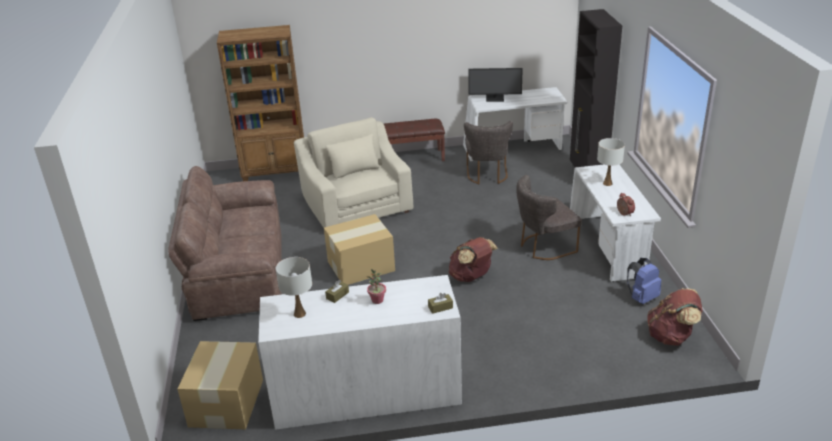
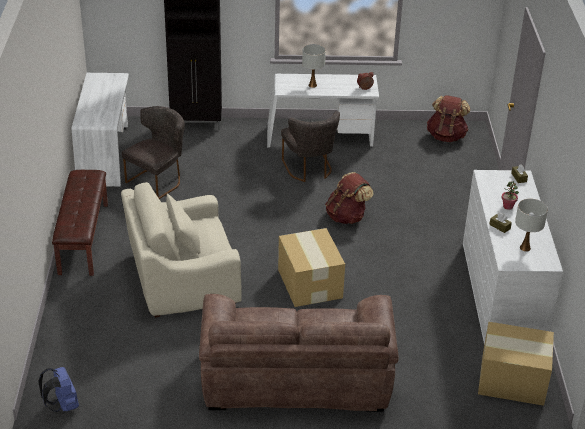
camera: 85 degrees left, 5 degrees up
brown bookcase [217,25,304,181] -> none
grey chair [464,121,513,185] -> grey chair turned 60 degrees counterclockwise [122,106,185,199]
monitor [468,68,523,102] -> none
blue backpack [627,258,661,304] -> blue backpack moved to [38,367,79,412]

